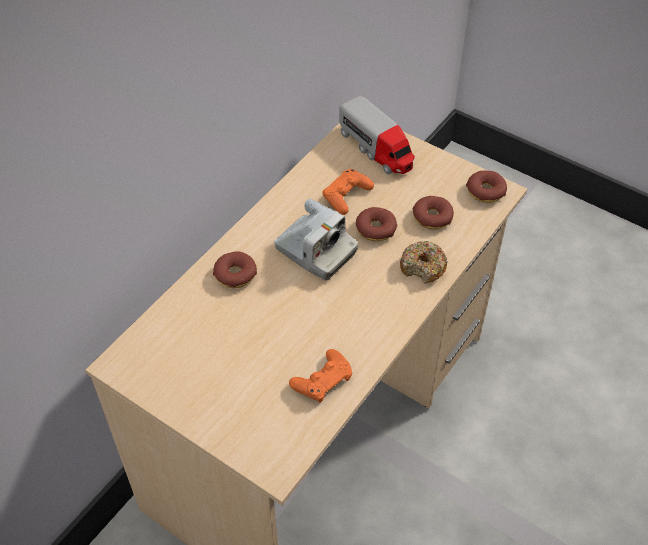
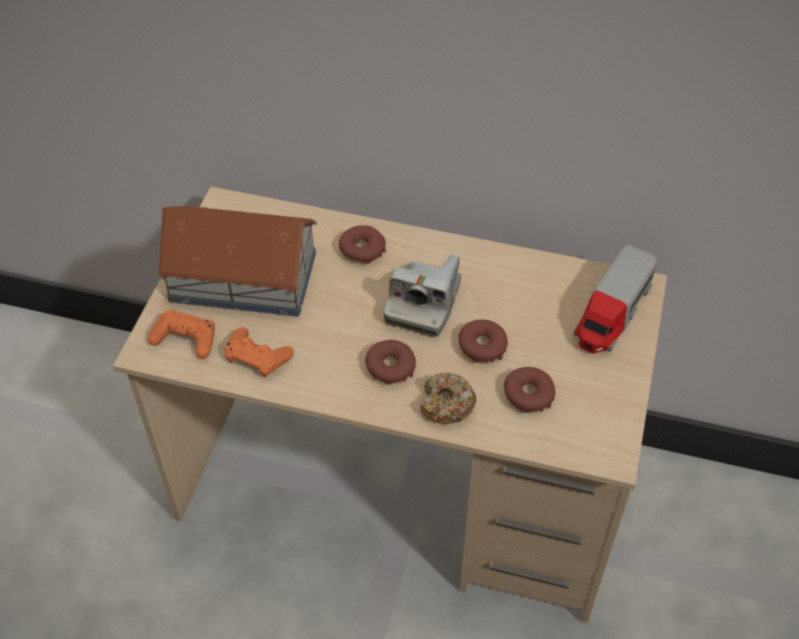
camera: 70 degrees right, 0 degrees up
orange game controller [323,169,374,215] -> orange game controller moved to [148,310,215,359]
donut [466,171,507,203] -> donut moved to [365,340,416,385]
none -> toy house [156,206,317,317]

